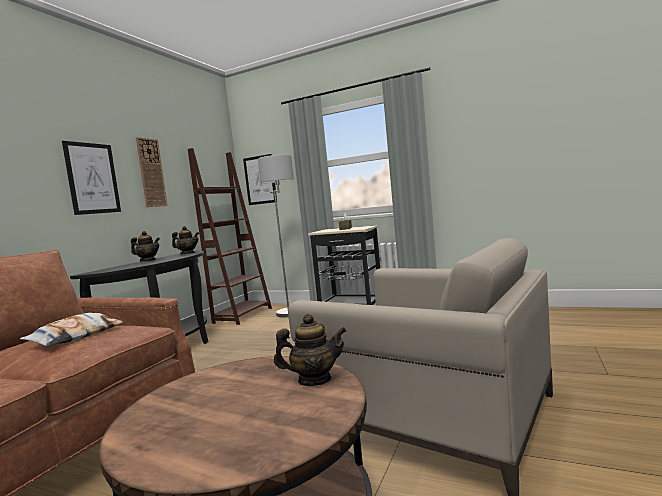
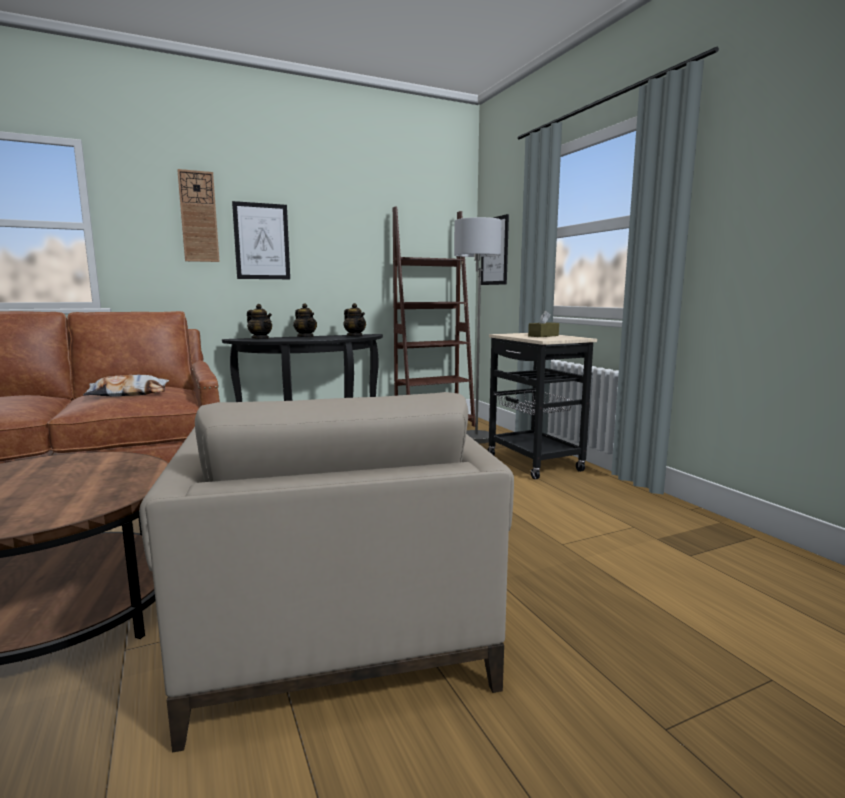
camera: 40 degrees right, 5 degrees up
wall clock [136,137,168,207] -> wall clock moved to [177,169,220,262]
teapot [274,314,347,386] -> teapot moved to [247,304,272,339]

